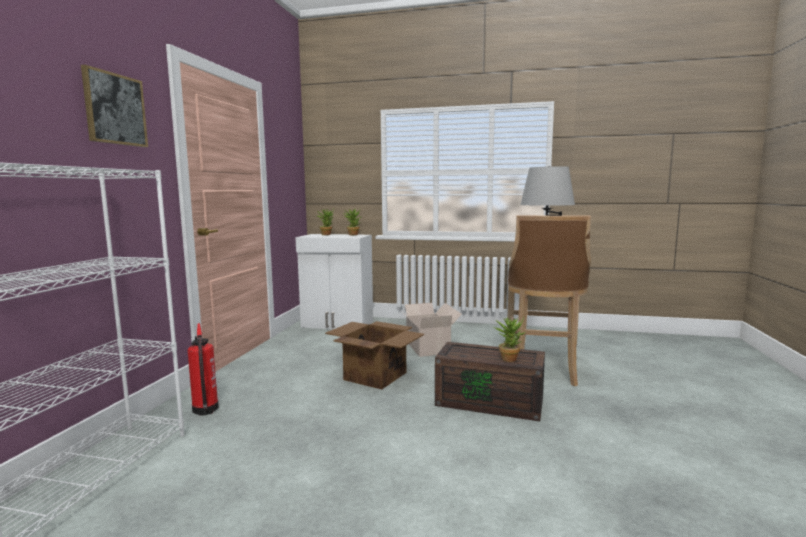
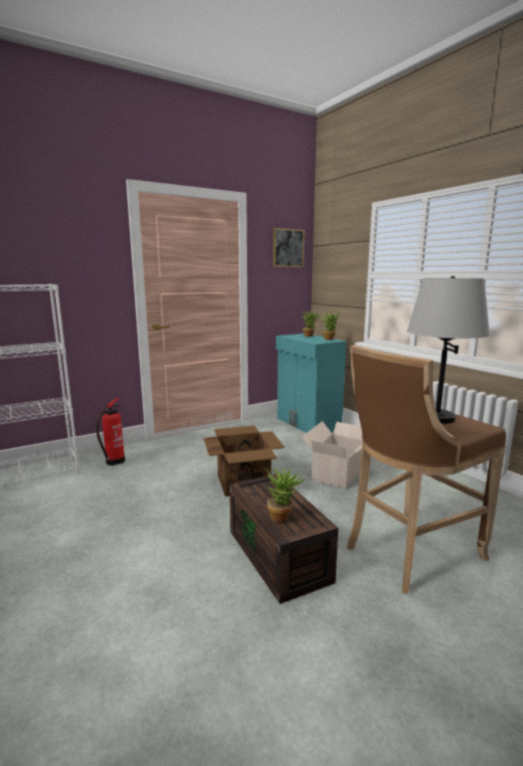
camera: 45 degrees right, 5 degrees up
picture [81,65,148,147] -> picture moved to [273,228,304,267]
white cabinet [295,234,373,330] -> turquoise cabinet [276,333,346,433]

